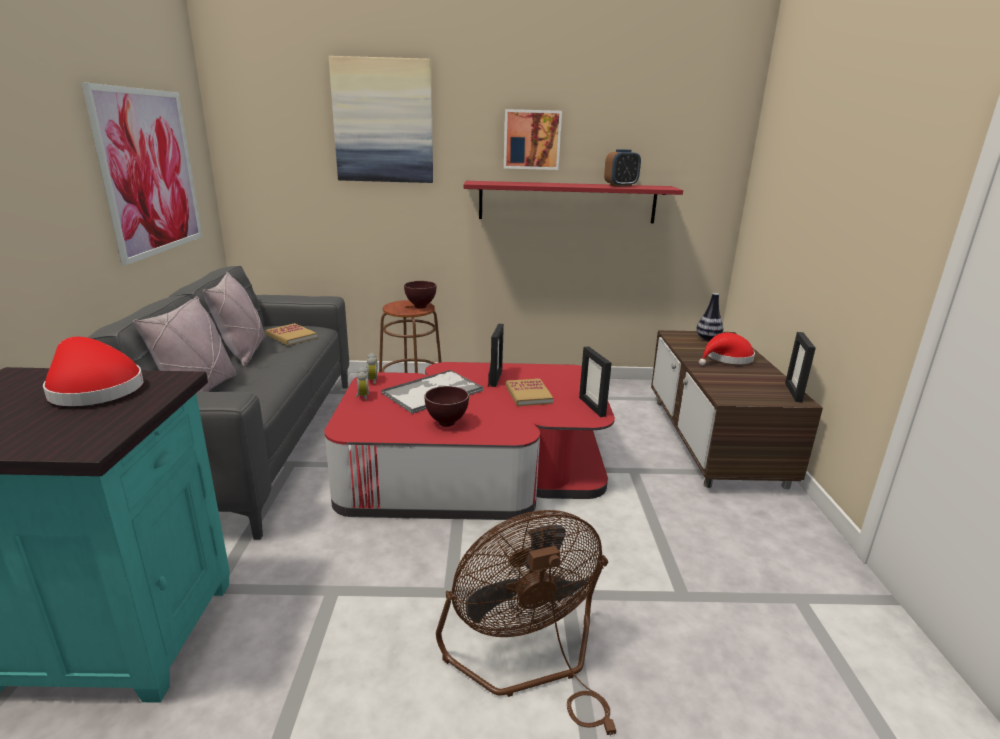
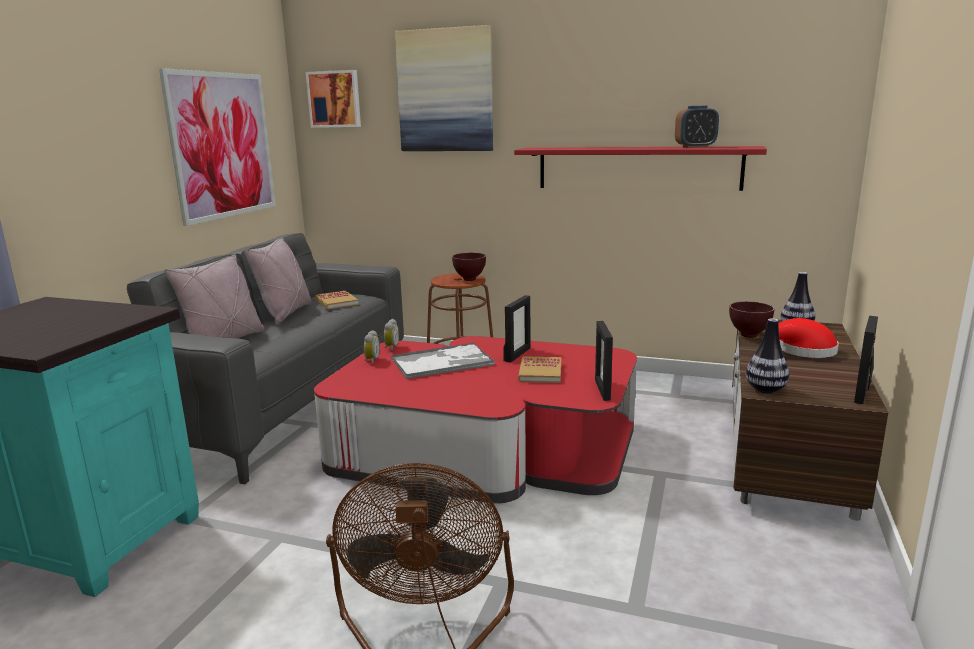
camera: 20 degrees right, 5 degrees down
red hat [43,337,144,406] -> none
brown bowl [425,386,469,427] -> brown bowl moved to [729,301,774,338]
picture [504,109,562,170] -> picture moved to [306,70,361,128]
none -> vase [746,318,789,393]

